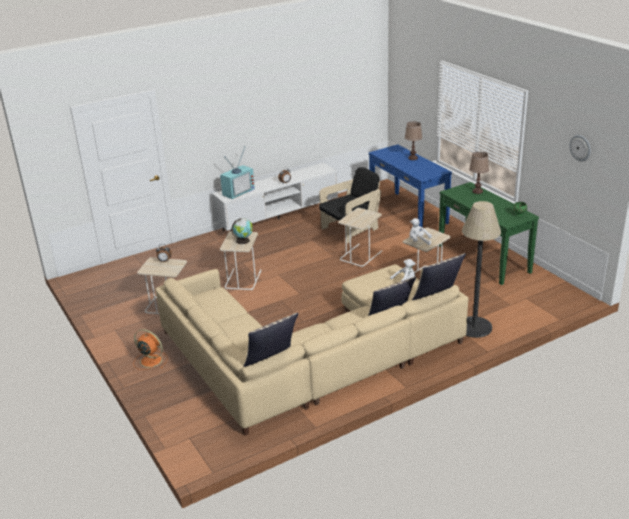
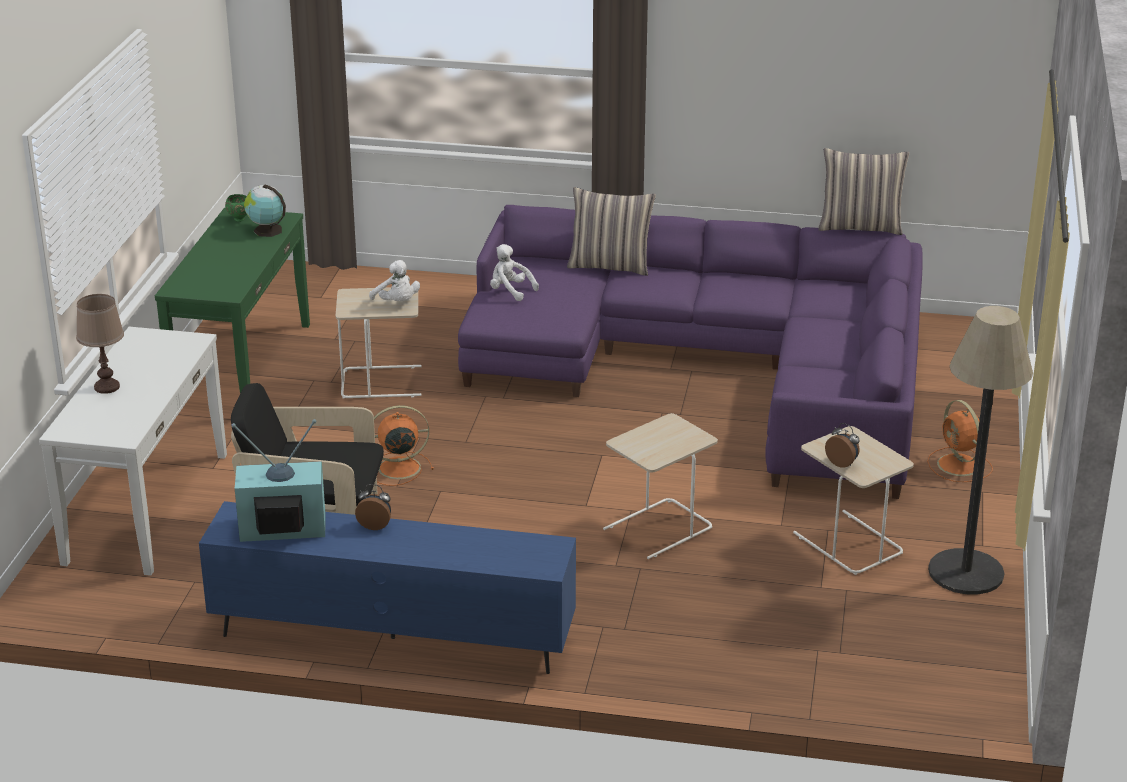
camera: 140 degrees left, 0 degrees up
beige sofa [155,264,469,436] -> purple sofa [458,205,923,499]
white tv stand [212,163,338,231] -> blue tv stand [199,501,576,674]
television [220,146,255,199] -> television moved to [232,419,326,542]
globe [231,218,253,244] -> globe moved to [244,185,286,237]
beige side table [338,208,382,267] -> orange fan [374,405,434,486]
blue console table [369,144,452,231] -> white console table [39,327,227,576]
pillow [412,253,466,300] -> none
floor lamp [462,201,501,338] -> floor lamp moved to [928,306,1033,595]
brown table lamp [469,152,489,194] -> none
wall clock [569,135,591,162] -> none

